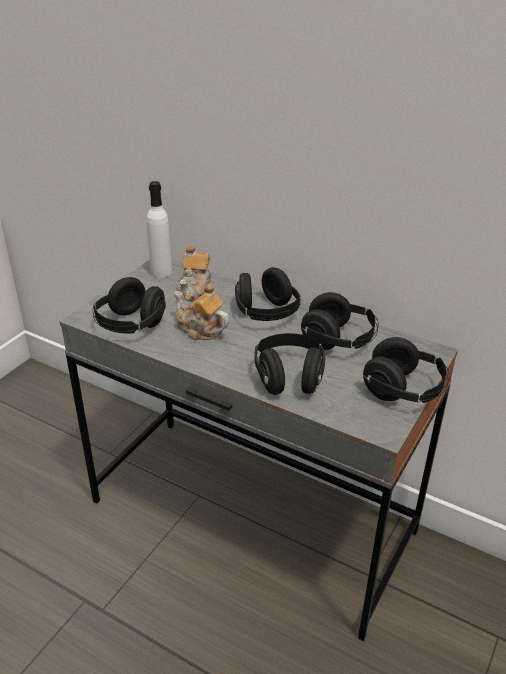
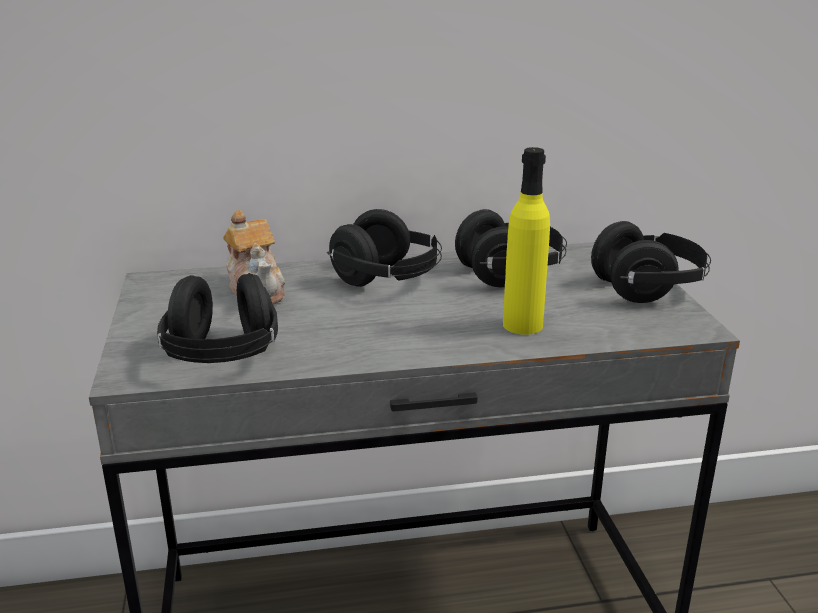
camera: 40 degrees left, 10 degrees down
white bottle [147,181,172,278] -> none
teapot [174,283,230,340] -> none
black headphones [255,333,325,395] -> yellow bottle [503,147,550,335]

